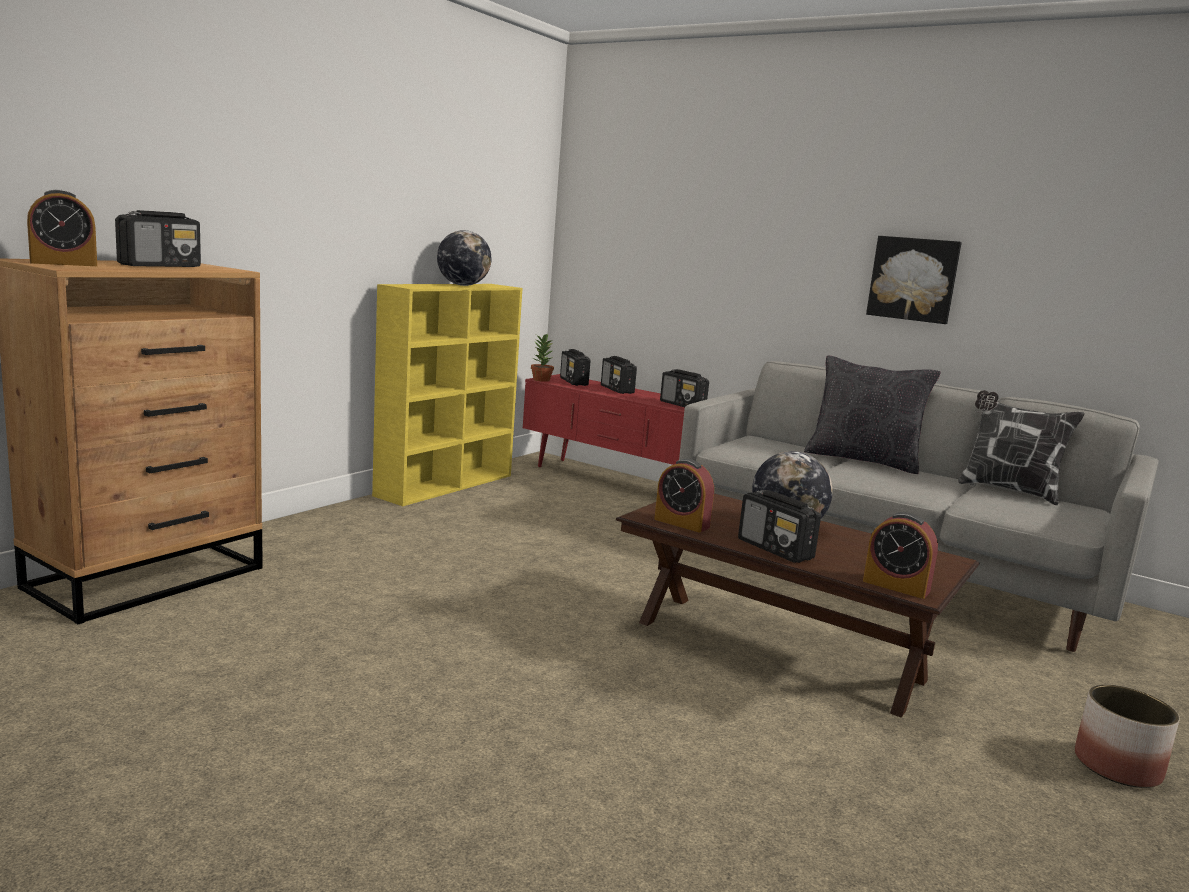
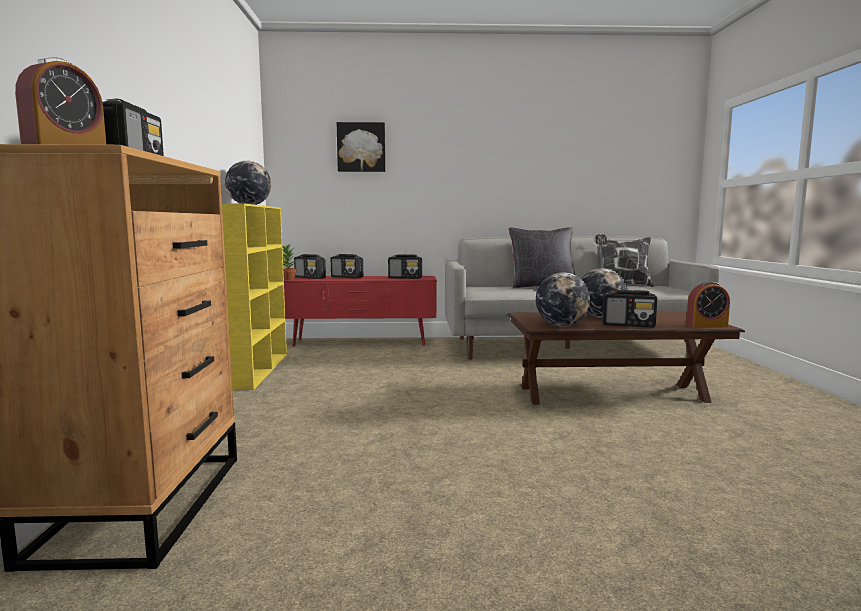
camera: 35 degrees left, 5 degrees down
alarm clock [654,459,714,532] -> globe [536,272,591,326]
picture [866,236,962,324] -> picture moved to [337,122,385,172]
planter [1075,685,1180,788] -> none

